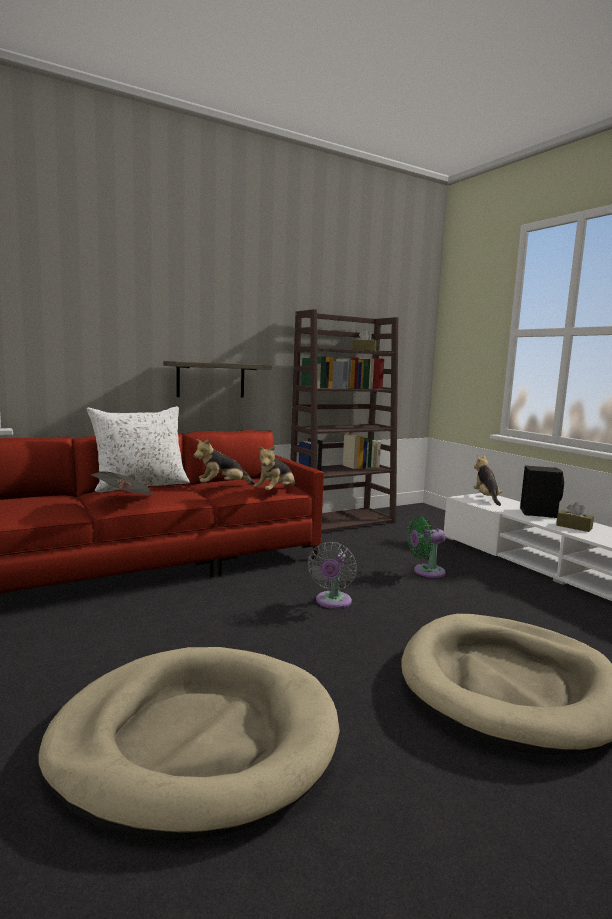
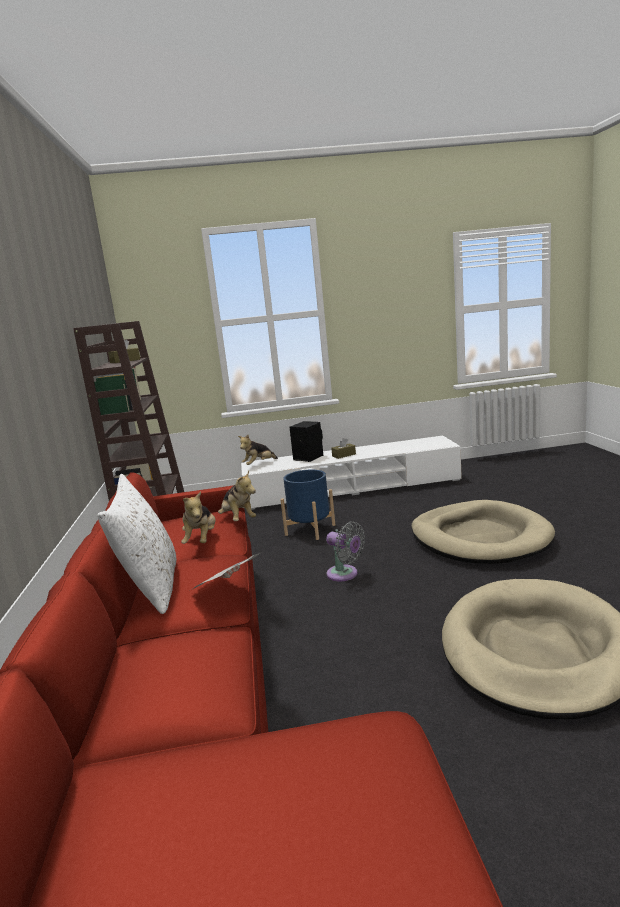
camera: 65 degrees left, 5 degrees up
shelf [163,361,272,397] -> none
green fan [407,517,446,578] -> blue planter [280,469,335,540]
plush toy [474,455,503,506] -> plush toy turned 60 degrees counterclockwise [238,435,278,465]

